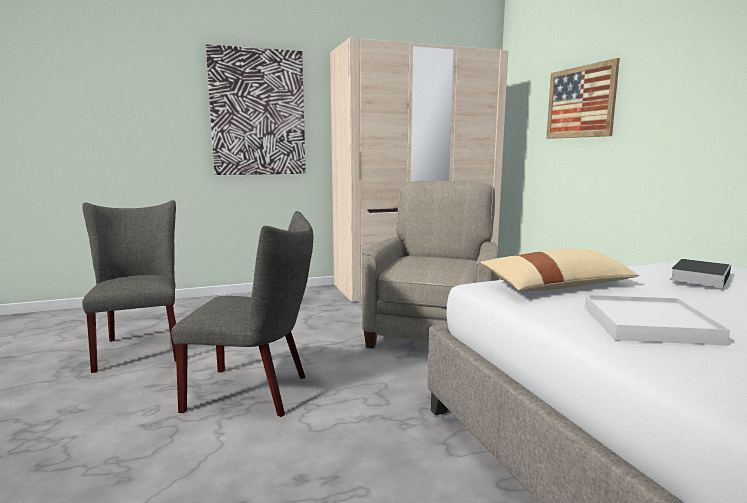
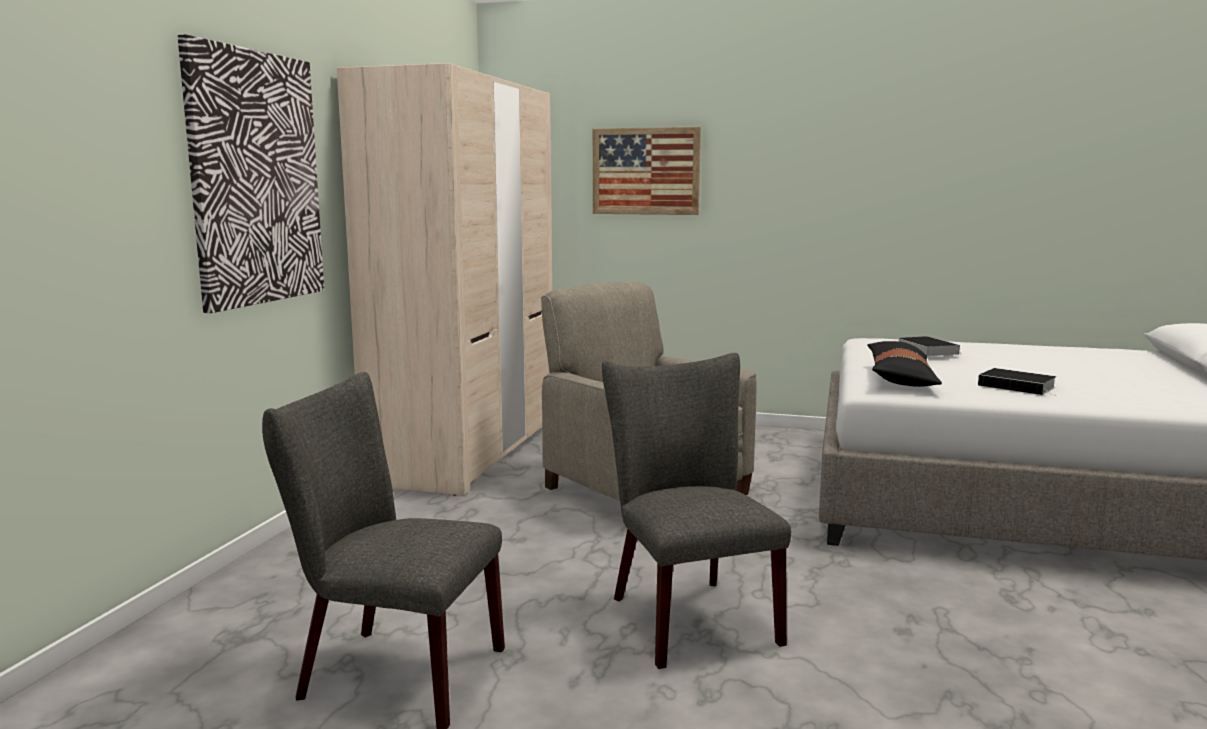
camera: 55 degrees left, 0 degrees up
grey chair [171,211,313,417] -> grey chair turned 60 degrees counterclockwise [602,353,791,669]
beige pillow [480,249,639,292] -> black pillow [867,341,942,387]
white tray [584,295,730,345] -> book [978,368,1057,396]

